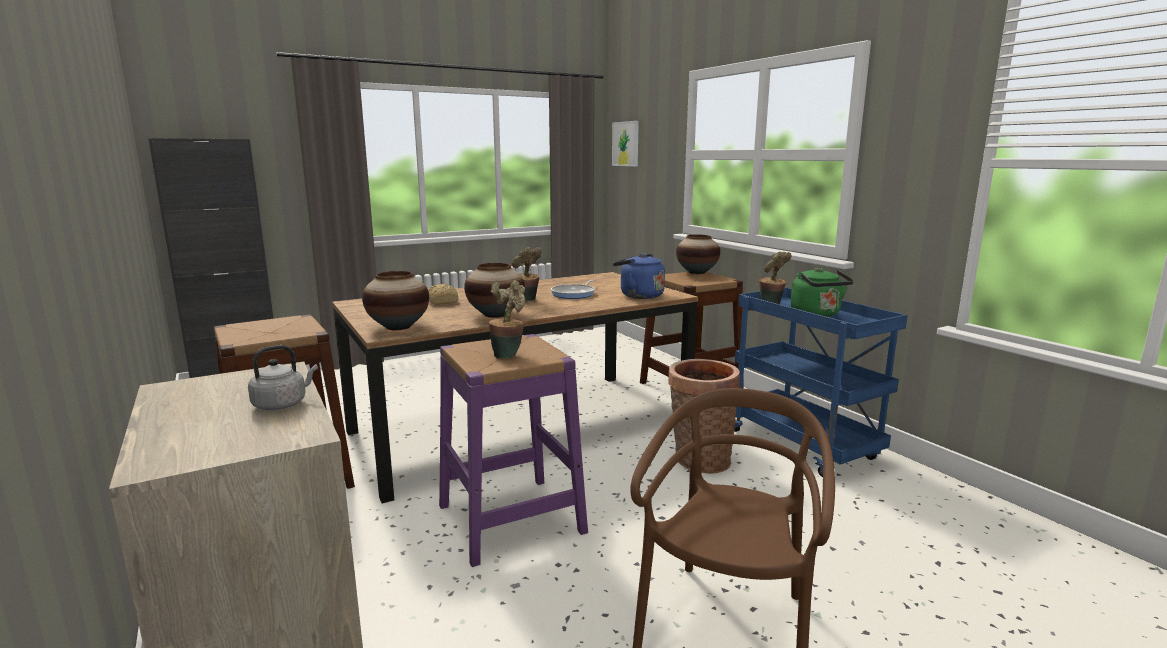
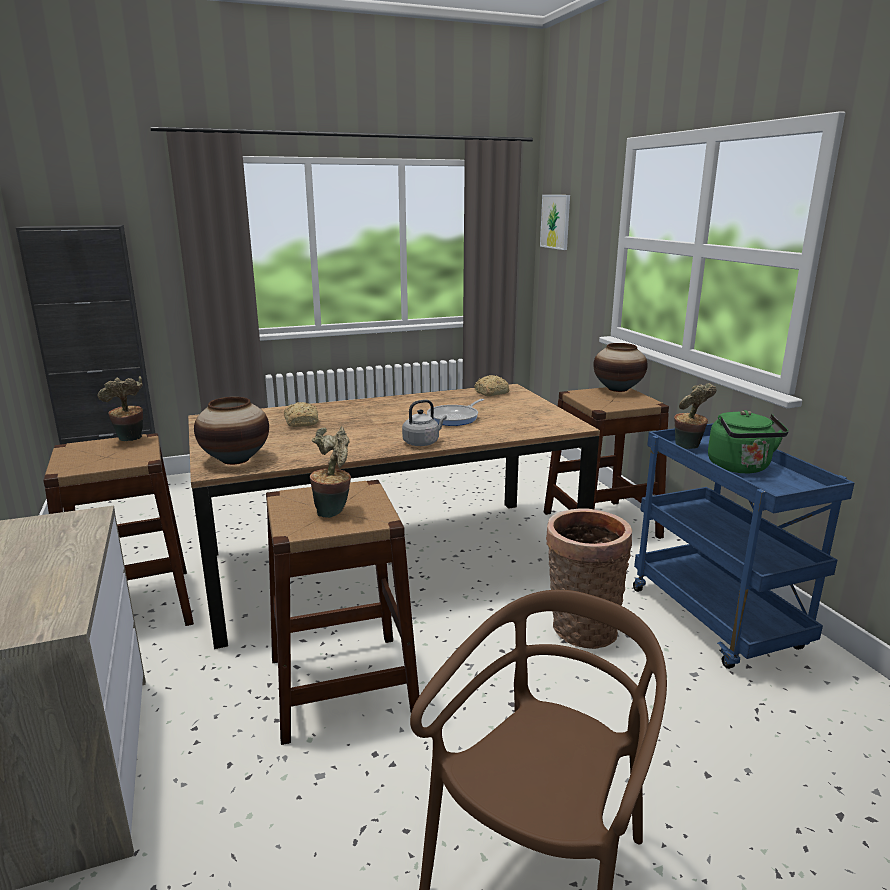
camera: 10 degrees right, 5 degrees up
grey kettle [248,345,318,410] -> grey kettle moved to [402,399,447,446]
purple stool [439,334,588,567] -> brown stool [266,480,419,745]
vase [464,263,525,318] -> none
potted plant [512,247,541,301] -> potted plant moved to [98,376,143,441]
blue kettle [613,254,665,299] -> none
none -> bread [474,375,510,396]

